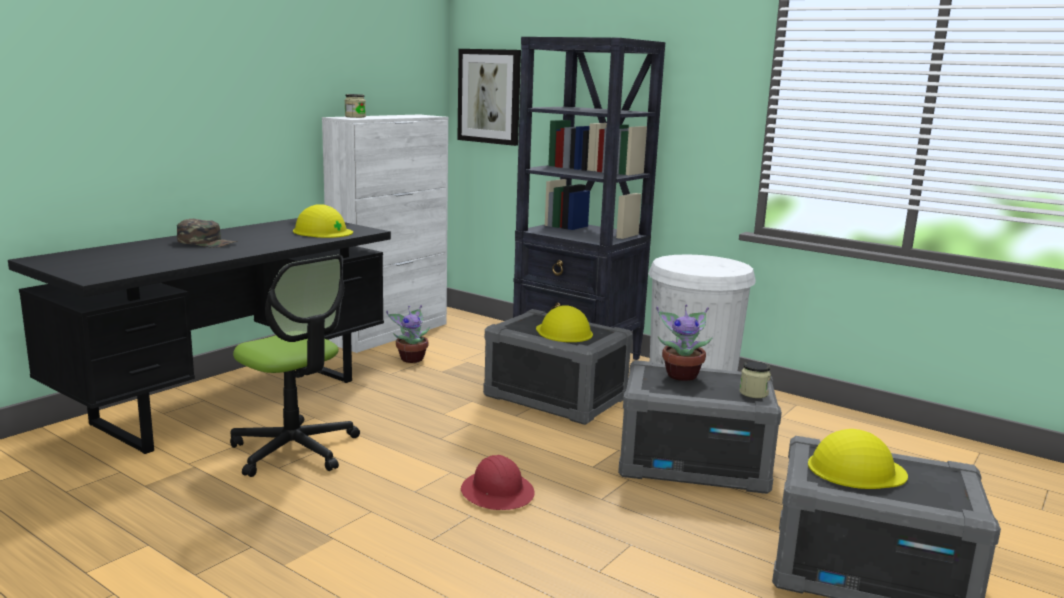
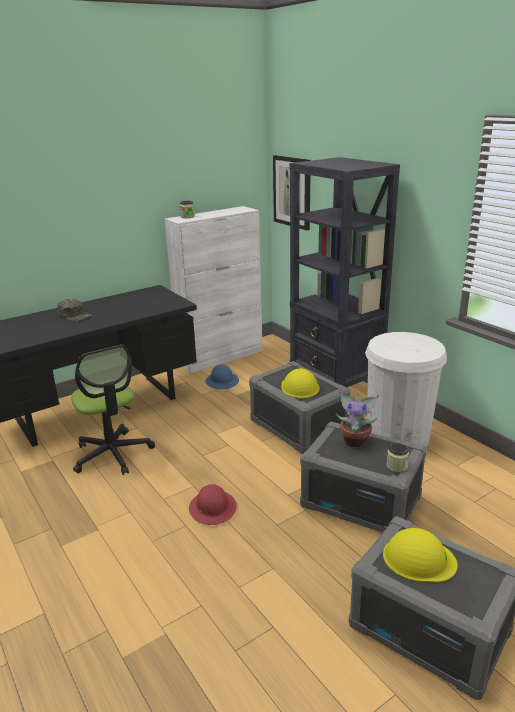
camera: 20 degrees right, 10 degrees up
yellow hard hat [293,204,353,238] -> none
potted plant [386,305,430,363] -> blue hard hat [205,365,239,389]

